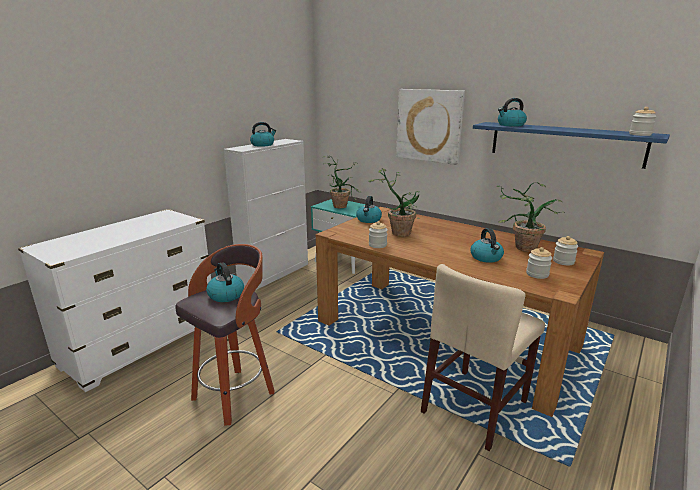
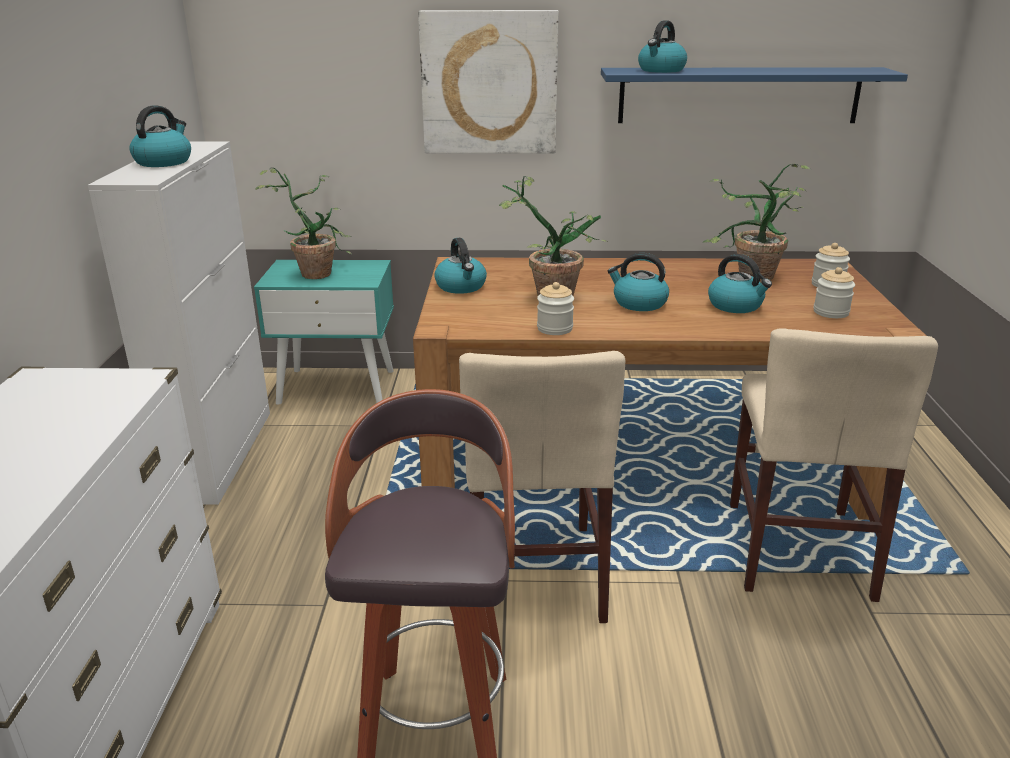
camera: 35 degrees left, 5 degrees up
kettle [206,262,244,302] -> kettle moved to [608,253,669,311]
jar [629,107,656,136] -> none
none -> beige chair [459,351,625,623]

